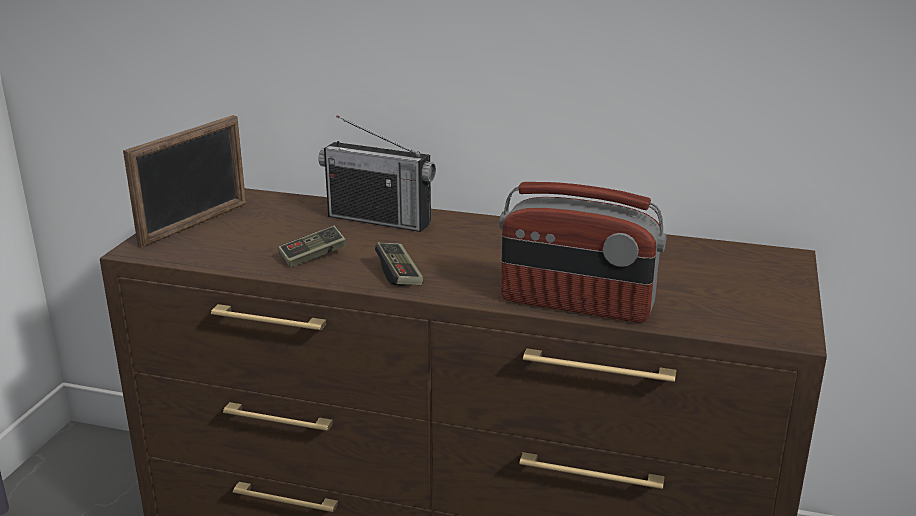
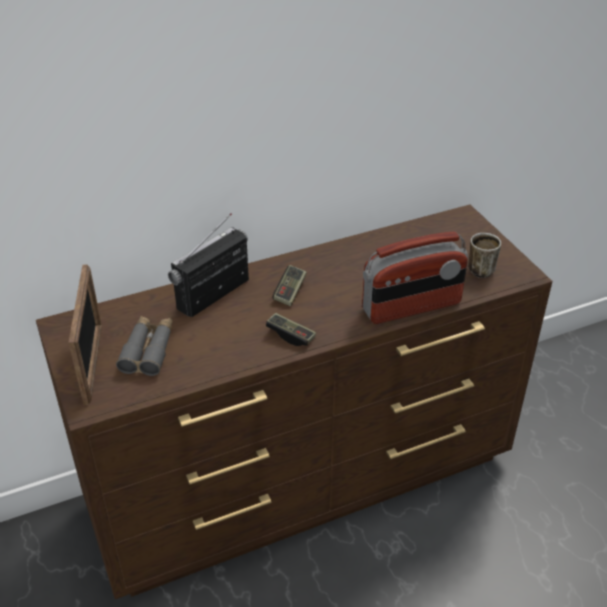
camera: 40 degrees left, 15 degrees up
game controller [278,225,347,267] -> game controller moved to [272,265,307,306]
radio [318,115,436,232] -> radio turned 150 degrees clockwise [168,213,249,317]
none -> grey binoculars [116,316,173,376]
none -> mug [468,233,501,278]

